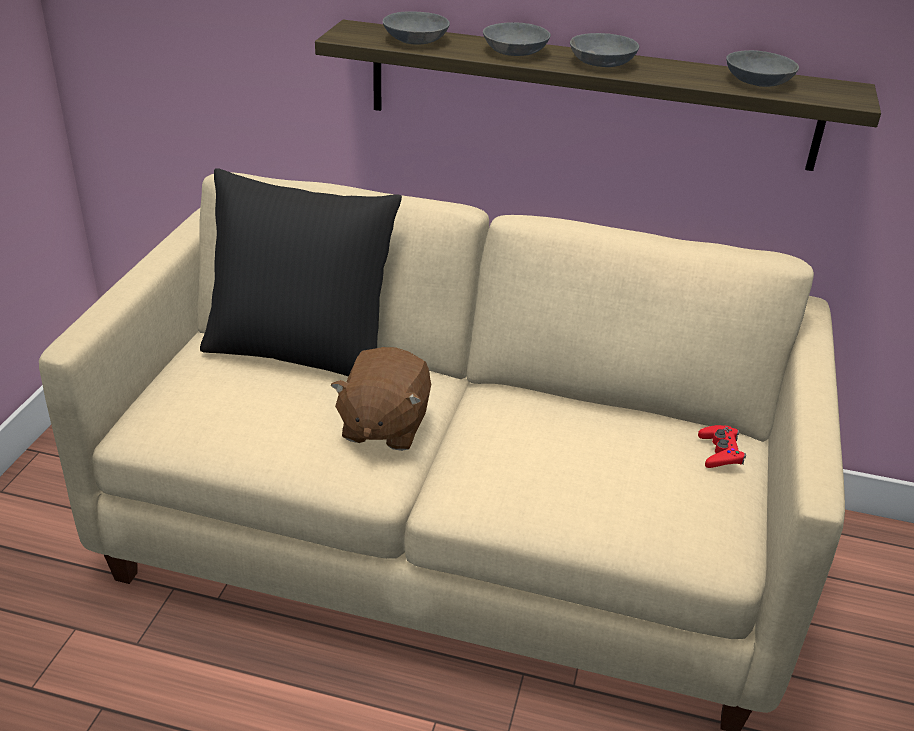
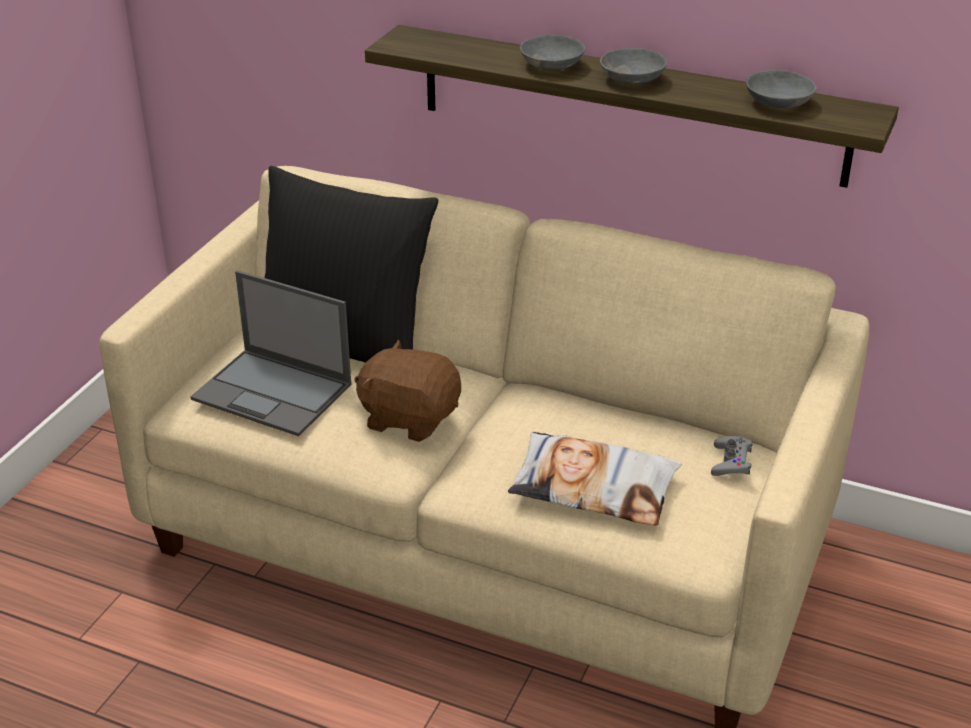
camera: 10 degrees right, 0 degrees up
brown plush toy [330,347,431,451] -> brown plush toy turned 90 degrees clockwise [354,339,461,442]
grey bowl [383,11,450,45] -> none
red game controller [698,425,746,468] -> grey game controller [711,436,753,476]
none -> laptop [190,270,352,436]
none -> pillow [508,432,682,526]

